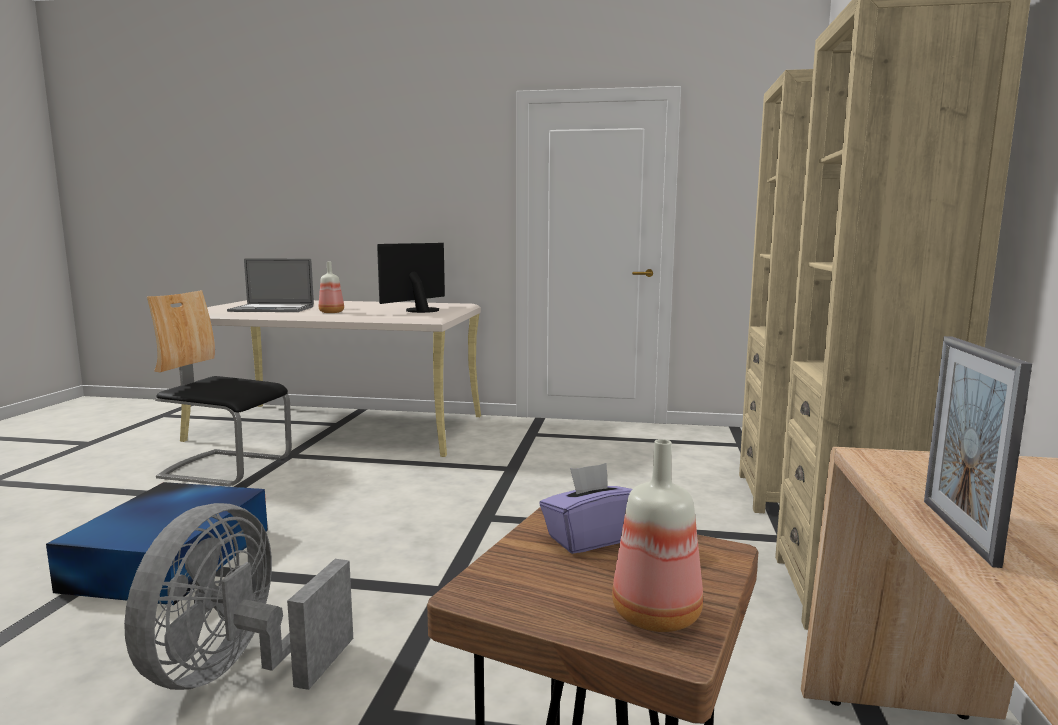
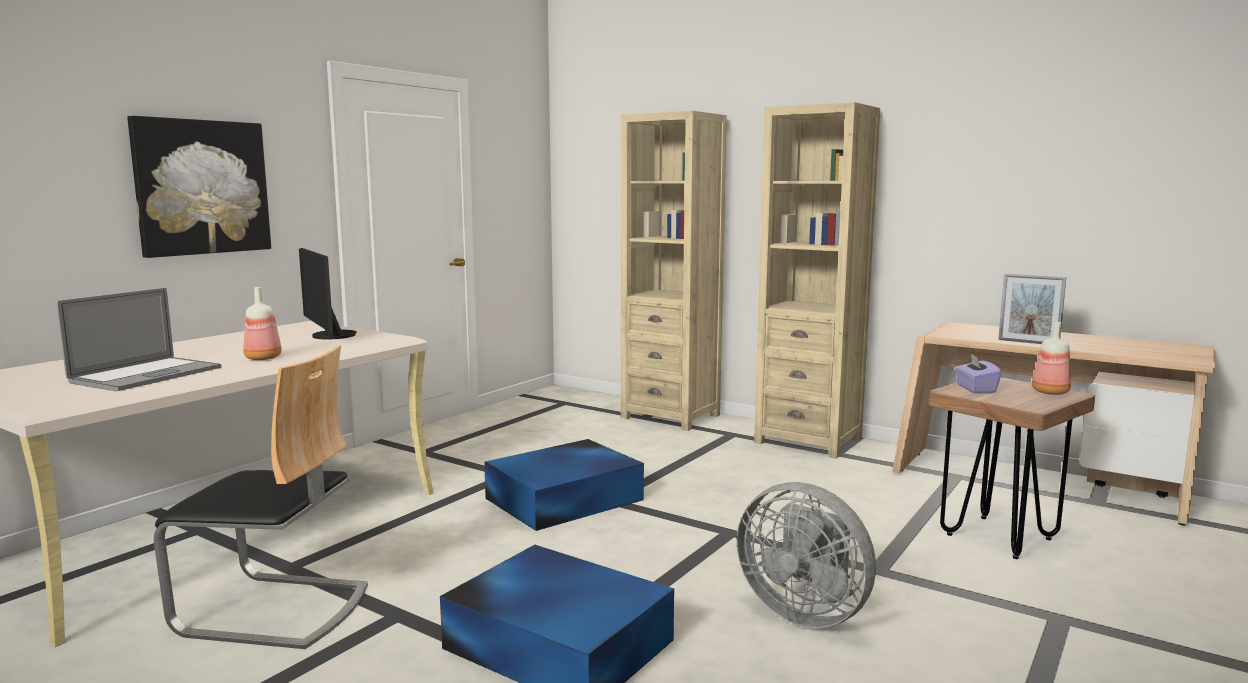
camera: 65 degrees left, 0 degrees up
chair [147,290,292,486] -> chair turned 120 degrees counterclockwise [154,345,368,649]
none -> picture [127,116,271,258]
none -> blue storage box [484,439,644,531]

